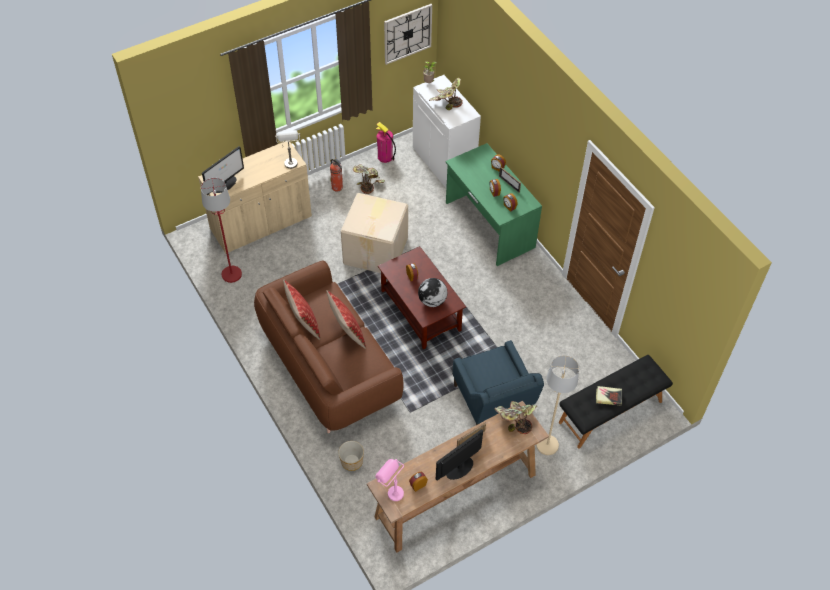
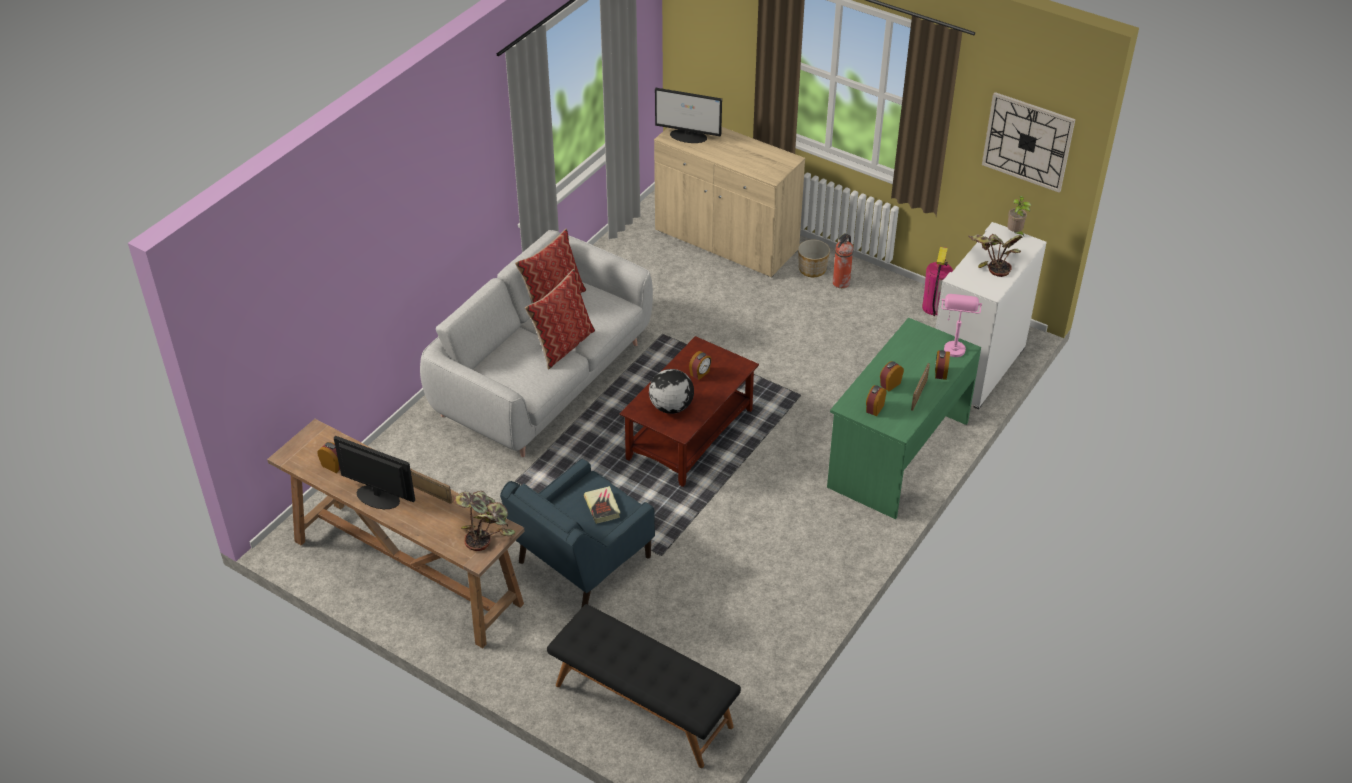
camera: 65 degrees right, 10 degrees down
red floor lamp [201,178,242,283] -> none
brown sofa [254,261,403,433] -> grey sofa [420,230,653,457]
grey table lamp [275,130,300,169] -> none
planter [338,441,364,471] -> planter moved to [798,240,830,277]
cardboard box [341,193,408,273] -> none
potted plant [353,164,385,194] -> none
pink table lamp [375,459,404,501] -> pink table lamp moved to [941,294,982,357]
beige floor lamp [536,355,579,455] -> none
book [596,386,622,405] -> book moved to [584,486,621,524]

